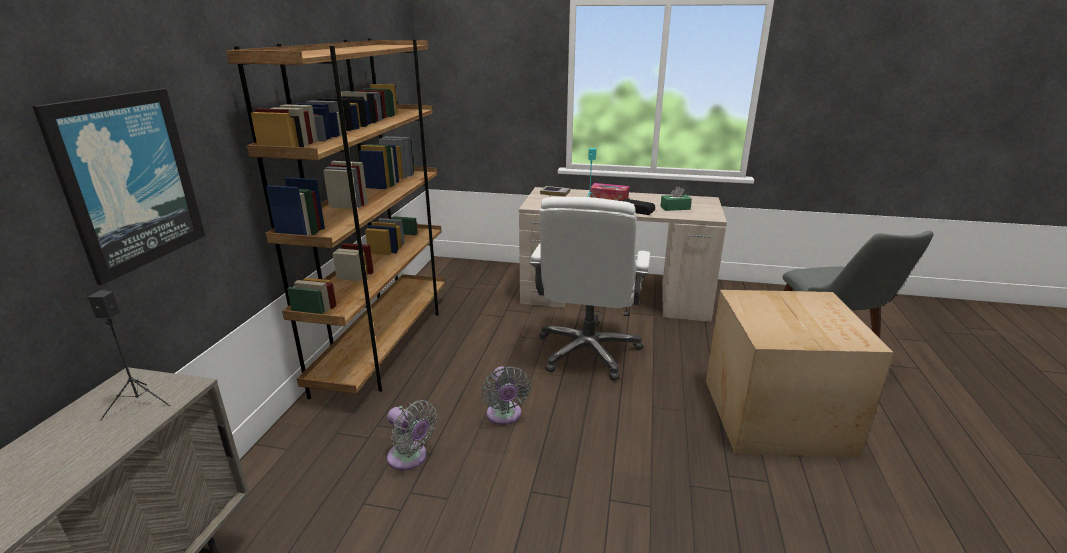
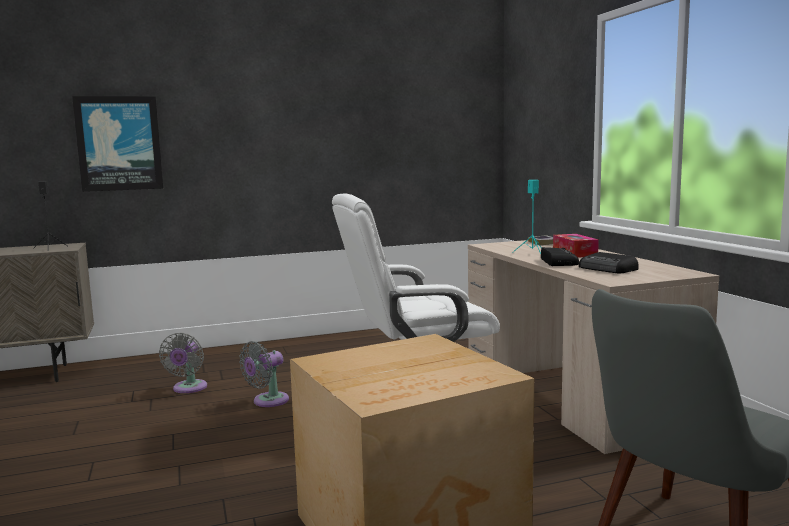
camera: 60 degrees right, 15 degrees down
brown bookcase [226,38,445,399] -> none
green tissue box [661,186,692,211] -> radio [579,252,638,273]

